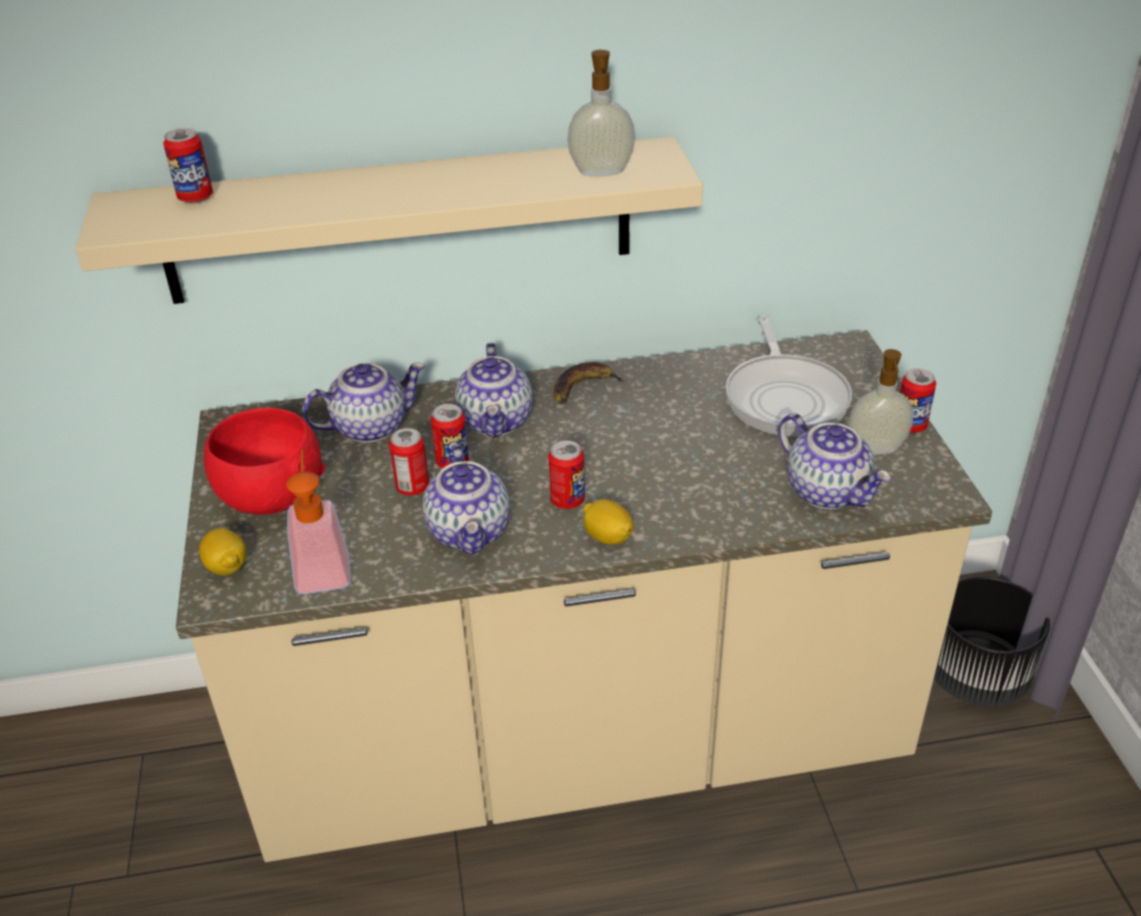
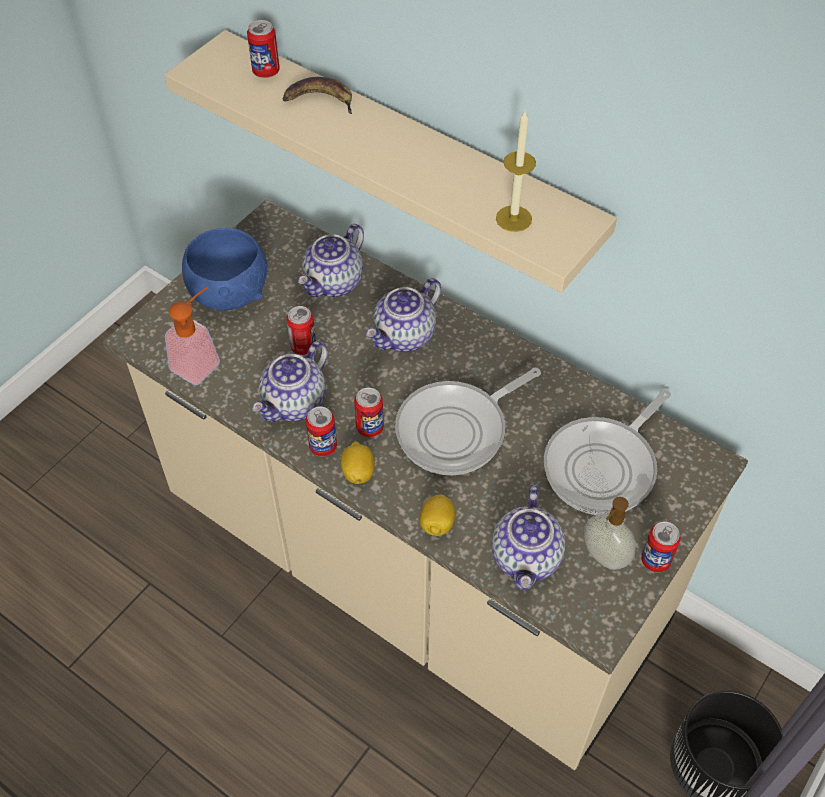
camera: 45 degrees right, 15 degrees up
lemon [199,528,246,576] -> lemon moved to [419,494,455,536]
red bowl [204,408,325,515] -> blue bowl [182,228,268,310]
teapot [302,362,425,443] -> teapot turned 105 degrees clockwise [298,224,364,297]
can [431,404,469,468] -> can moved to [306,406,337,457]
banana [554,362,627,405] -> banana moved to [282,77,352,114]
soap dispenser [567,50,635,176] -> candle [496,109,536,232]
none -> frying pan [395,368,541,475]

